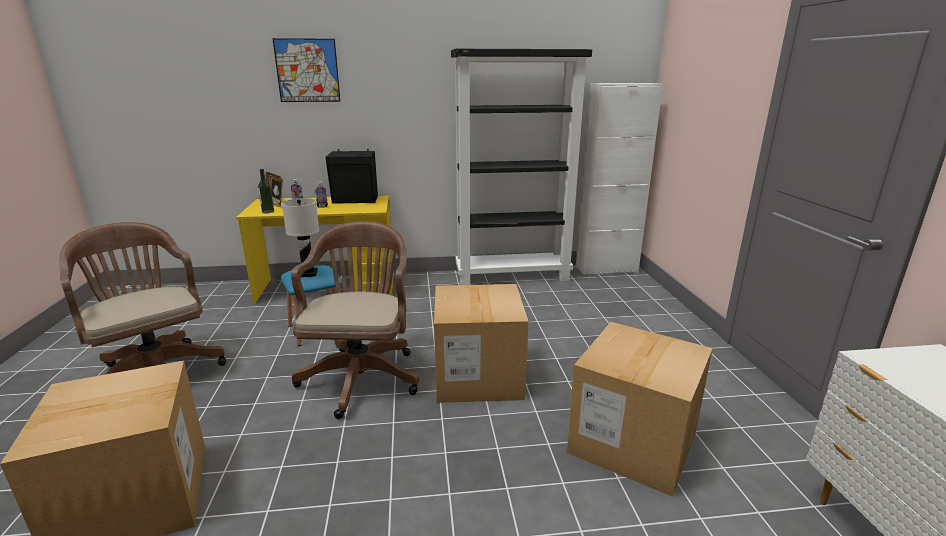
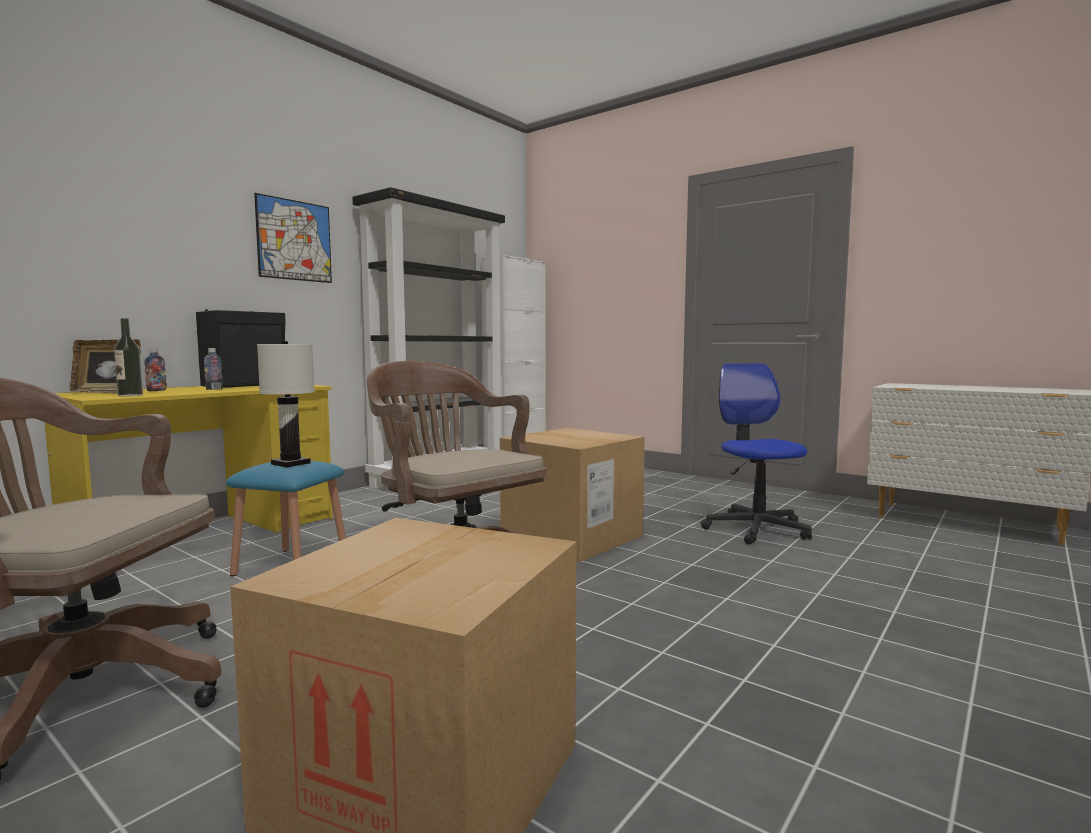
camera: 45 degrees left, 15 degrees down
picture [272,38,341,102] -> picture moved to [254,193,332,283]
cardboard box [567,322,713,497] -> office chair [701,363,812,544]

